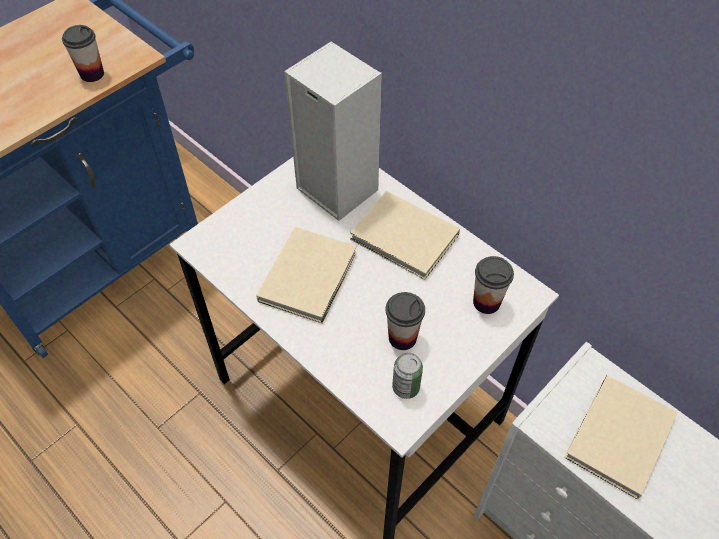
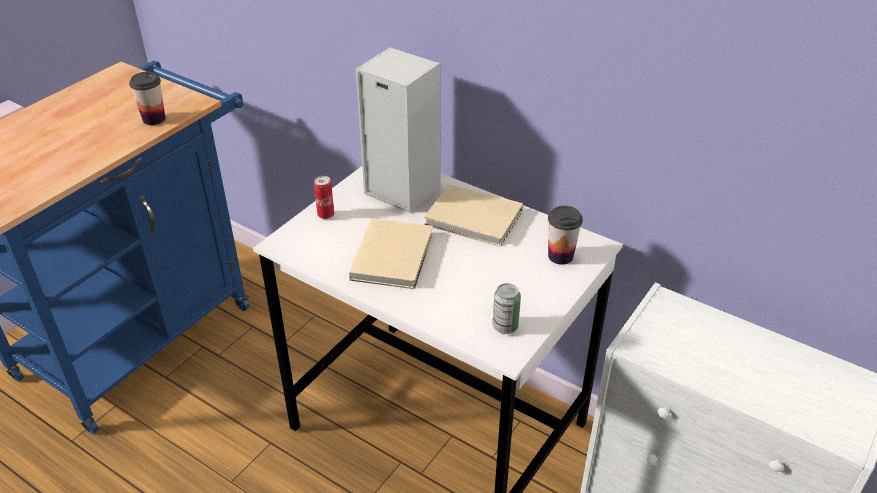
camera: 10 degrees left, 15 degrees down
cup [385,292,425,350] -> none
beige book [564,375,678,499] -> none
none -> can [314,176,334,219]

